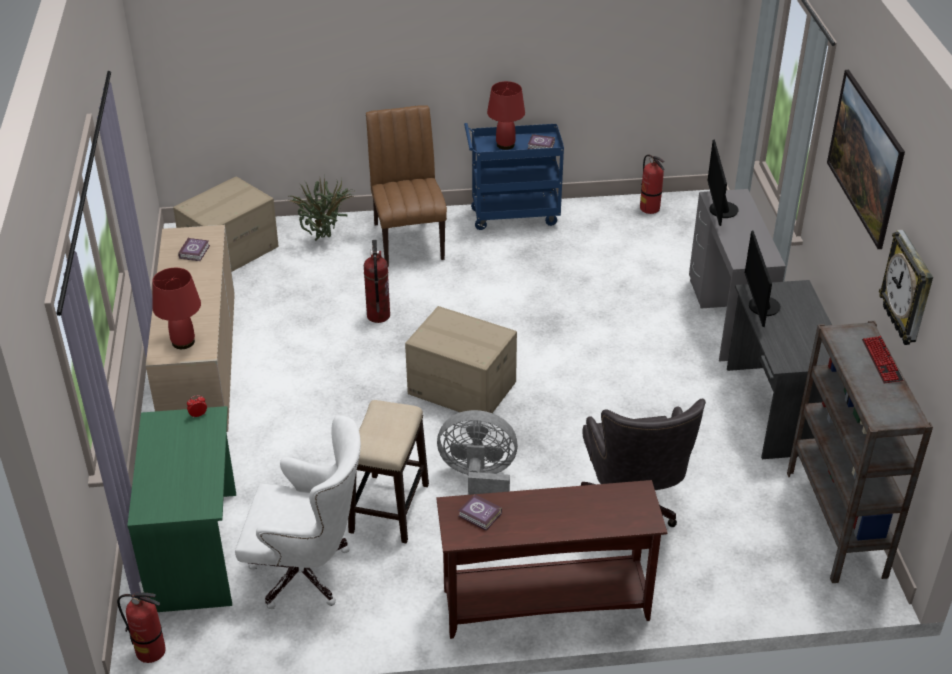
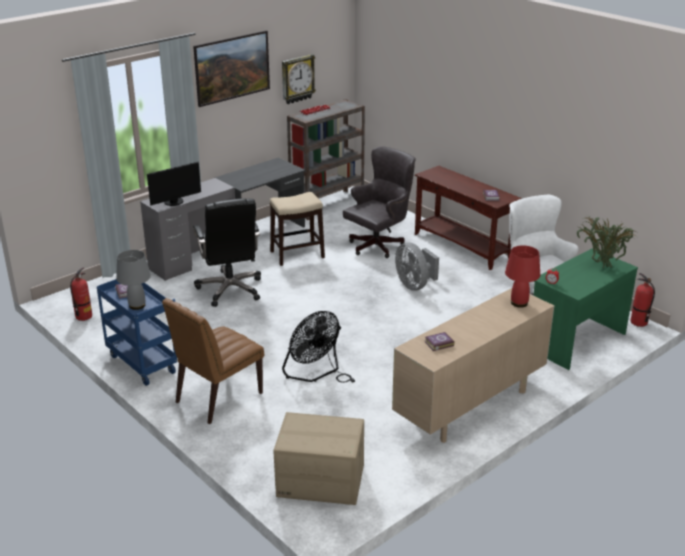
camera: 125 degrees left, 10 degrees down
potted plant [288,176,355,241] -> potted plant moved to [577,217,636,268]
stool [348,400,429,543] -> stool moved to [270,192,325,266]
fire extinguisher [364,240,390,323] -> black fan [282,311,355,383]
cardboard box [405,306,517,413] -> none
red table lamp [487,81,525,150] -> grey table lamp [116,250,151,310]
monitor [745,231,781,328] -> none
none -> black office chair [193,198,261,307]

